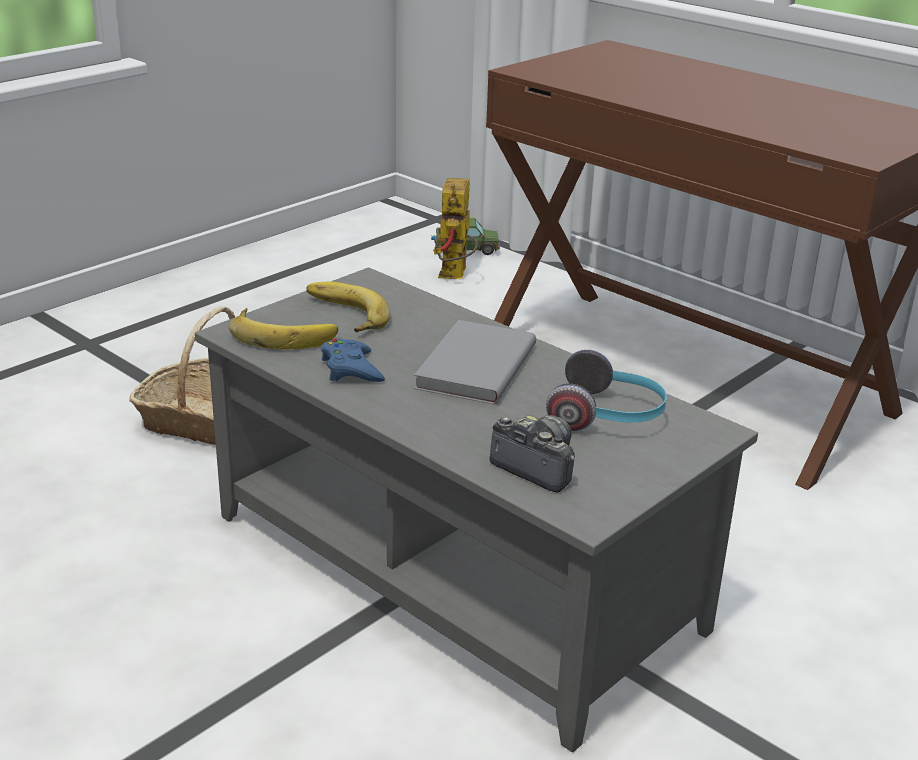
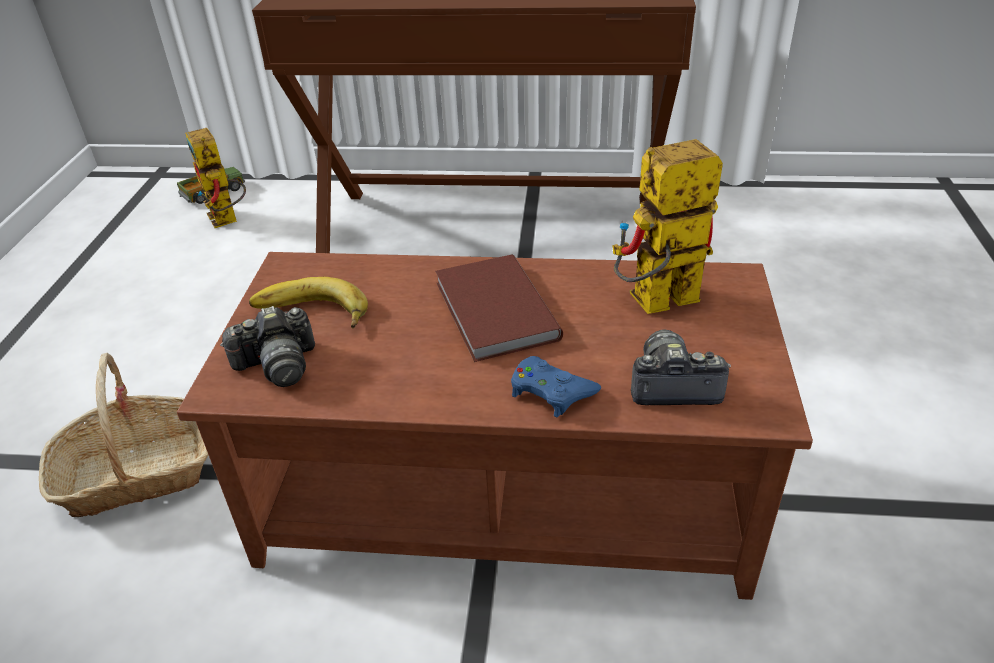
camera: 35 degrees left, 10 degrees up
grey coffee table [195,267,758,752] -> brown coffee table [177,252,813,600]
banana [229,308,338,350] -> camera [220,306,315,387]
blue game controller [321,339,385,382] -> blue game controller moved to [511,356,601,417]
grey book [414,320,536,404] -> brown book [435,254,563,362]
headphones [546,349,667,431] -> toy robot [612,139,723,314]

